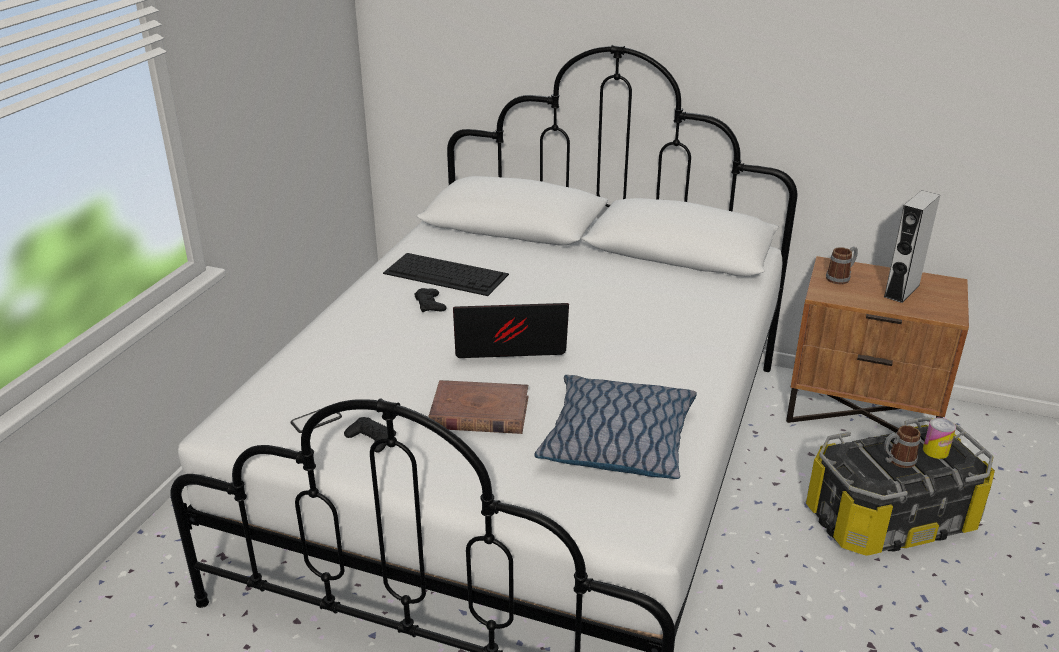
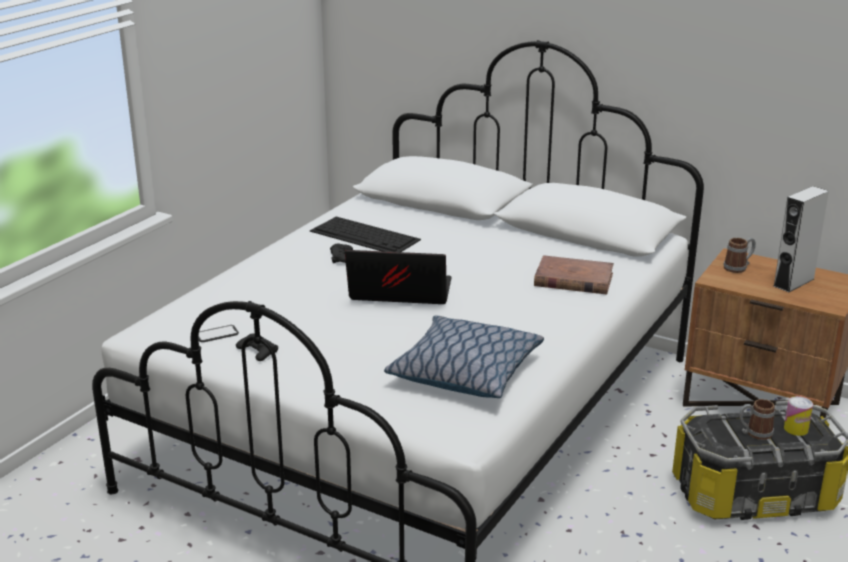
camera: 10 degrees right, 5 degrees down
brown book [428,380,528,434] -> brown book moved to [534,255,614,295]

